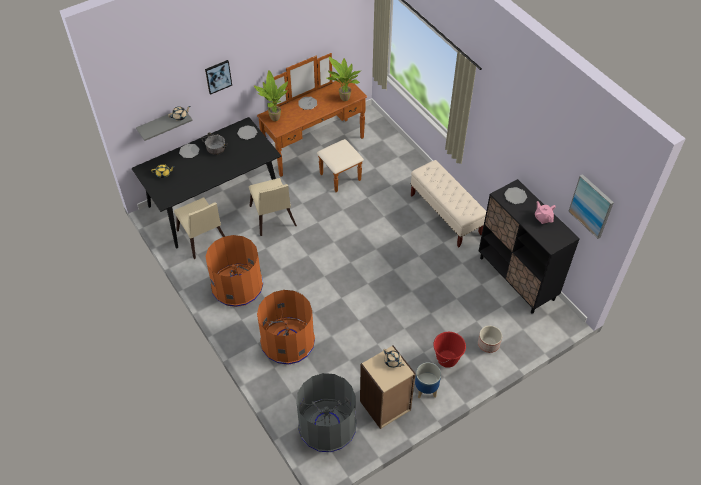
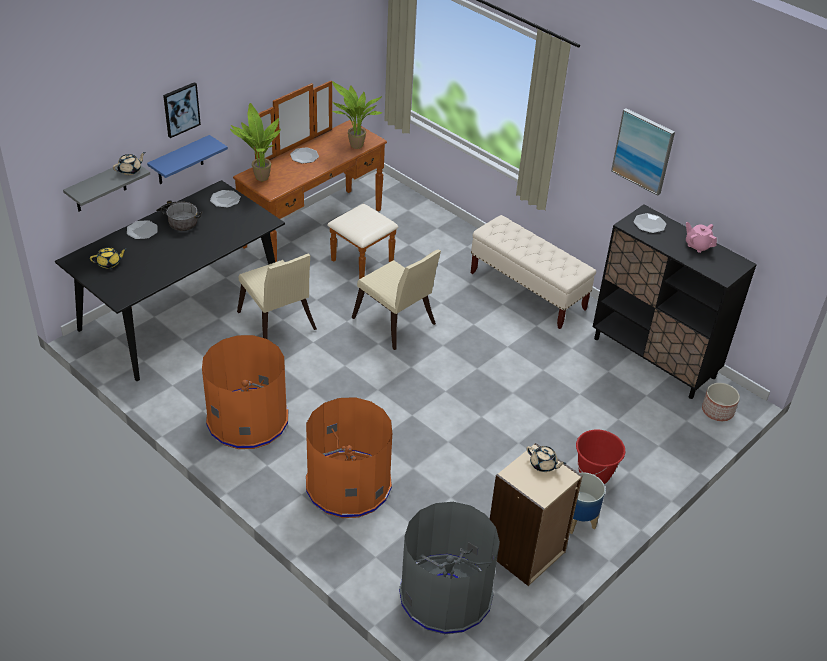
camera: 15 degrees left, 10 degrees down
beige chair [174,197,225,259] -> beige chair moved to [352,250,441,350]
planter [478,326,502,353] -> planter moved to [702,383,740,421]
picture [568,174,614,239] -> picture moved to [611,108,675,196]
none -> blue shelf [147,135,228,184]

